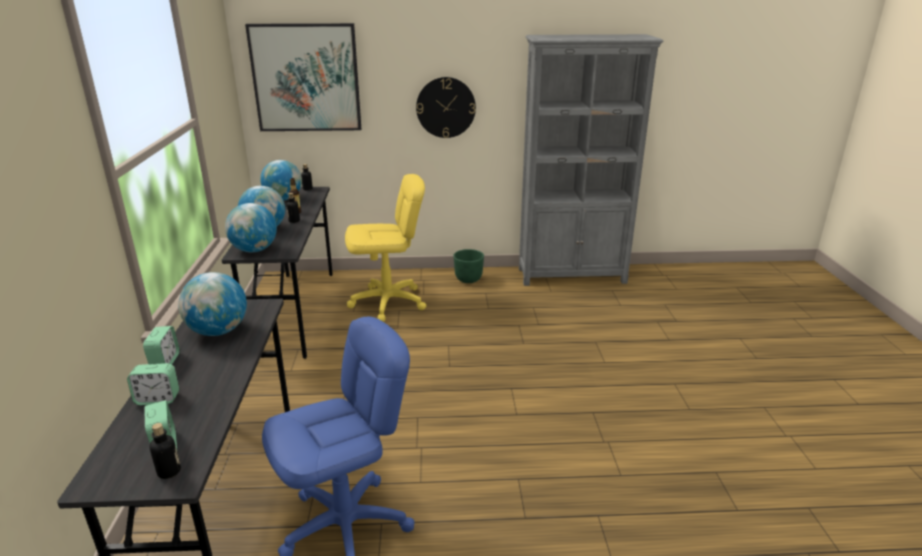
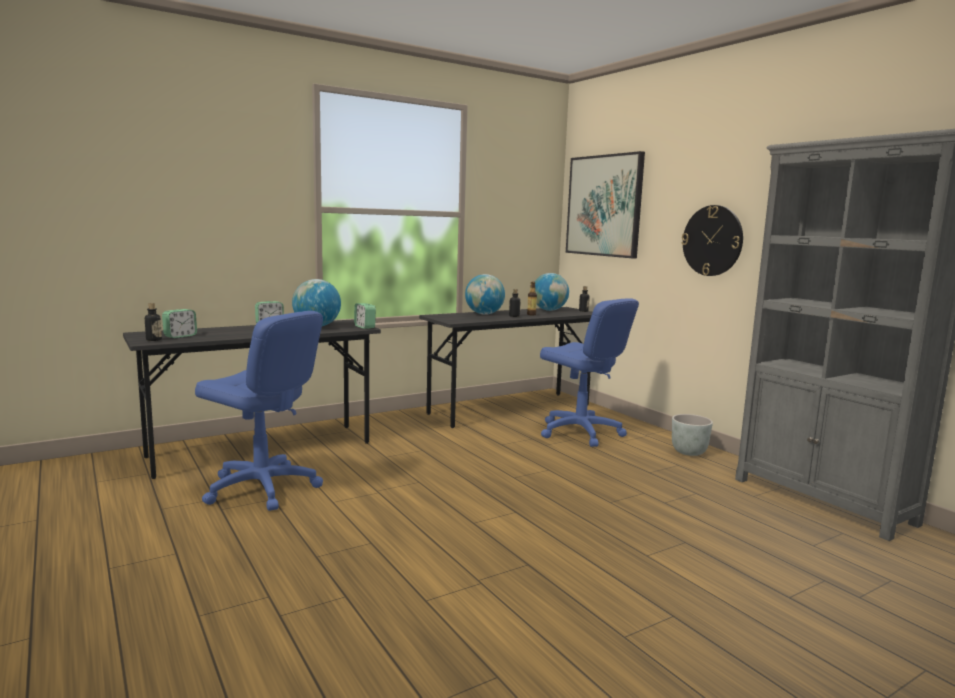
camera: 60 degrees right, 15 degrees down
alarm clock [127,363,179,405] -> alarm clock moved to [354,303,376,329]
globe [225,203,277,252] -> none
yellow office chair [345,174,426,322] -> blue office chair [540,298,639,447]
green planter [453,249,484,283] -> grey planter [672,414,713,456]

